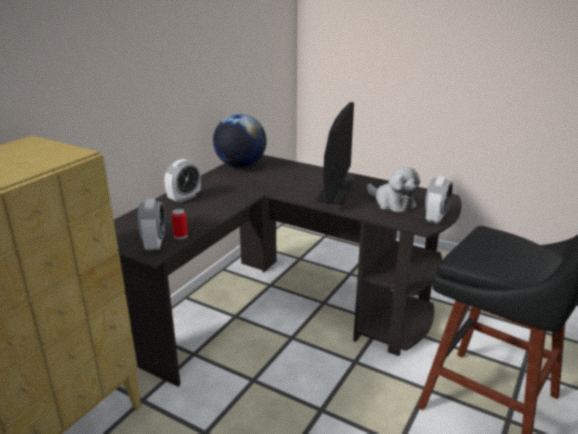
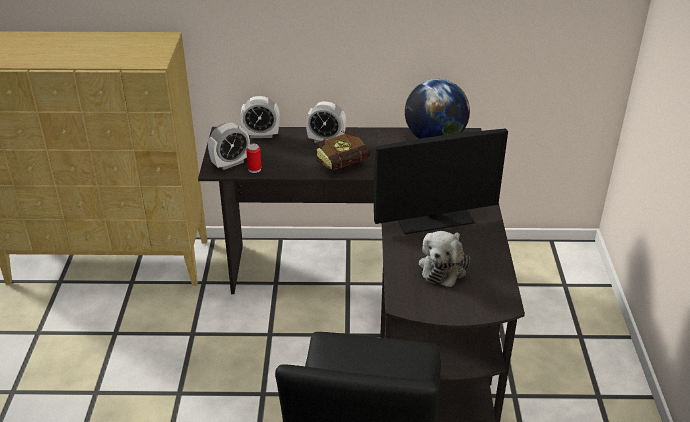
camera: 60 degrees right, 10 degrees up
alarm clock [425,176,453,224] -> alarm clock moved to [240,96,280,138]
none -> book [316,131,370,171]

